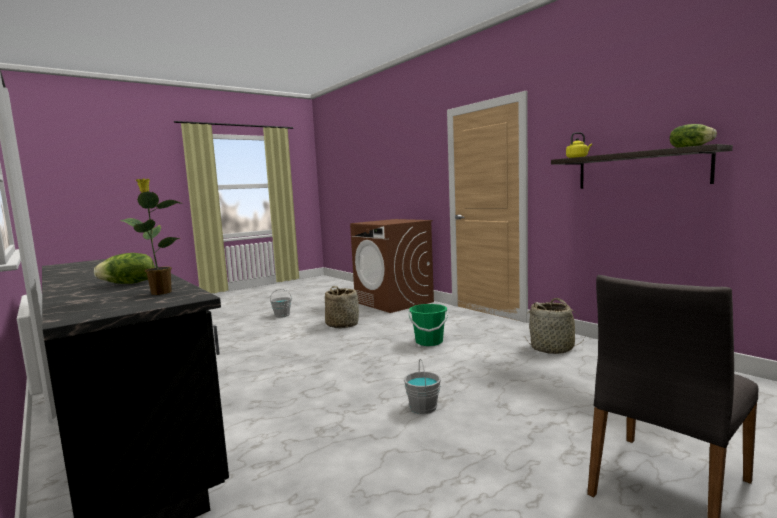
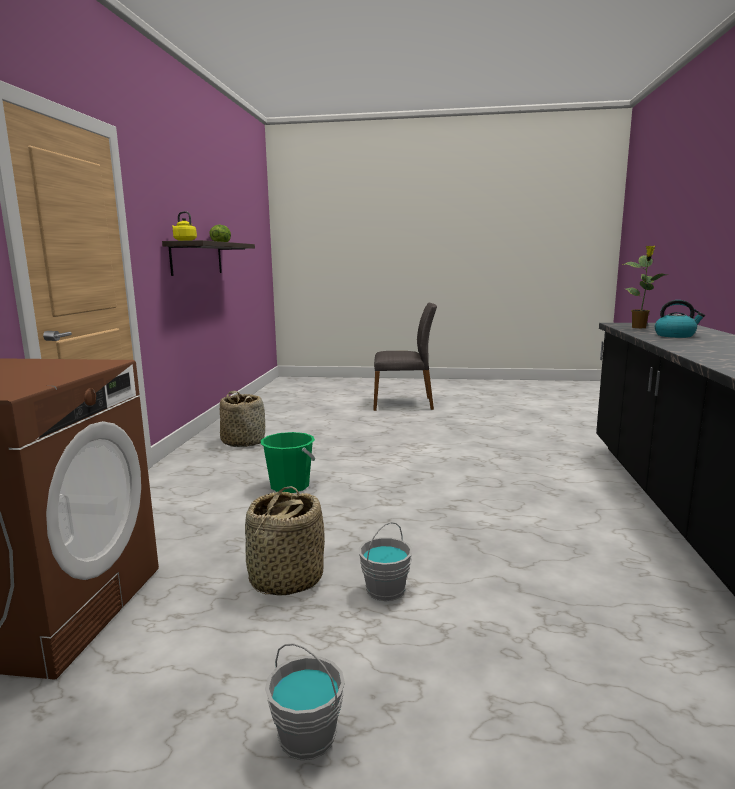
camera: 135 degrees left, 5 degrees up
lettuce [94,253,154,284] -> kettle [655,300,705,338]
grey bucket [404,359,441,414] -> grey bucket moved to [359,522,413,601]

